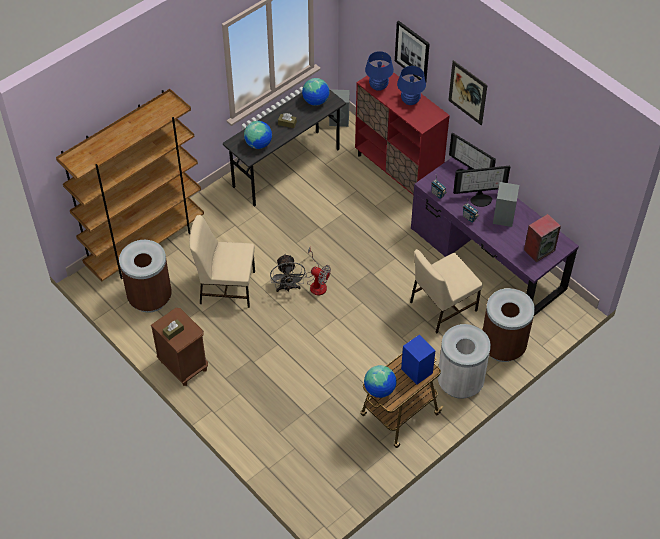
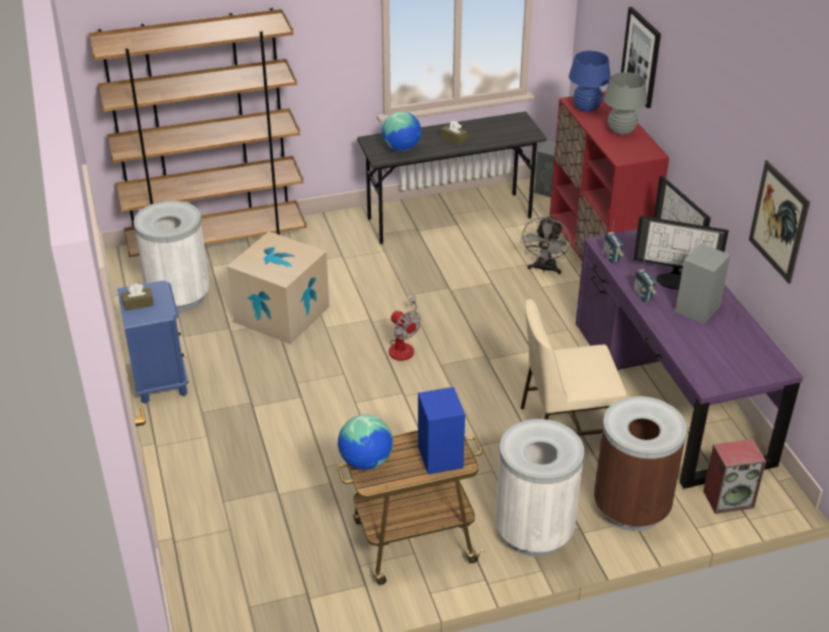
camera: 25 degrees right, 15 degrees down
brown trash can [119,240,172,313] -> white trash can [133,201,210,313]
brown nightstand [150,308,208,386] -> blue nightstand [117,281,189,404]
beige chair [189,215,255,308] -> cardboard box [227,232,329,344]
grey fan [270,254,306,292] -> grey fan moved to [520,215,571,274]
globe [302,78,330,106] -> none
blue table lamp [397,66,426,105] -> grey table lamp [604,72,647,135]
picture [448,60,487,125] -> picture moved to [749,160,810,284]
speaker [524,214,561,262] -> speaker moved to [703,439,766,514]

